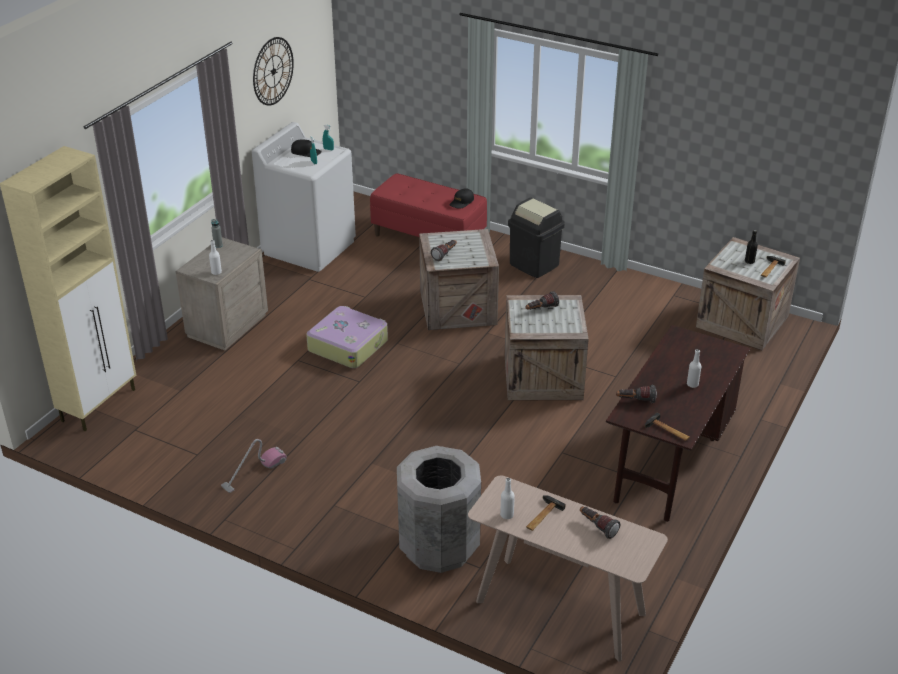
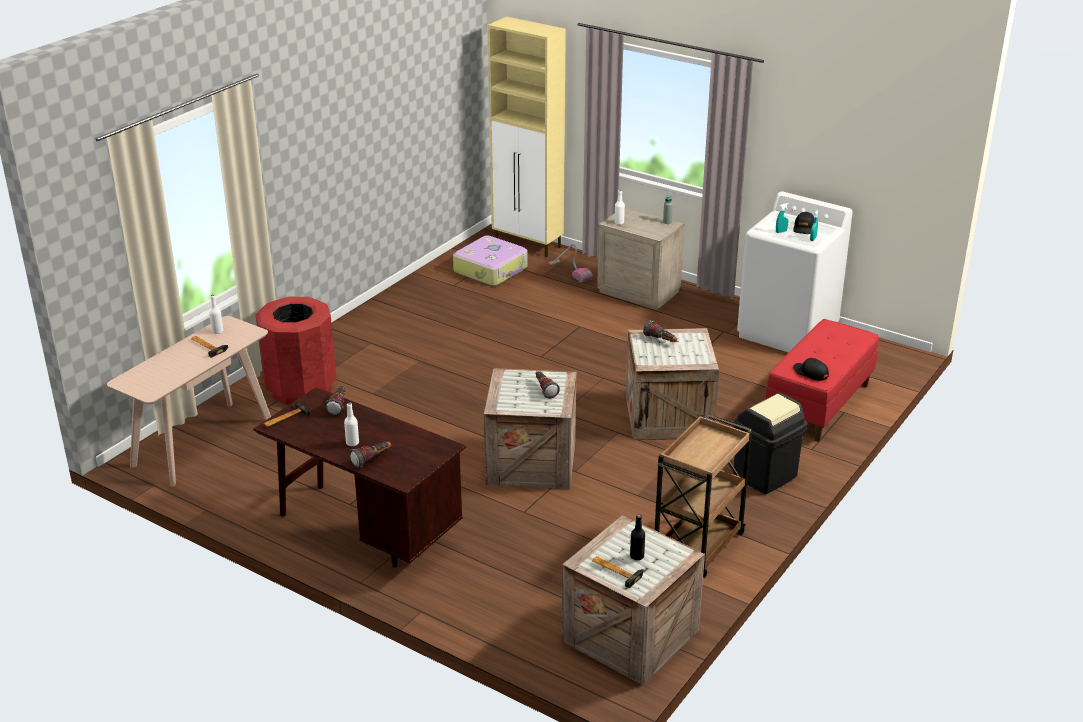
camera: 95 degrees right, 5 degrees down
vacuum cleaner [221,439,287,493] -> vacuum cleaner moved to [548,244,593,283]
wall clock [253,37,294,106] -> none
suitcase [306,306,388,368] -> suitcase moved to [453,236,528,286]
grey trash can [397,446,481,573] -> red trash can [256,297,336,405]
flashlight [580,506,620,539] -> flashlight moved to [349,442,391,468]
none -> brown cart [655,415,752,578]

